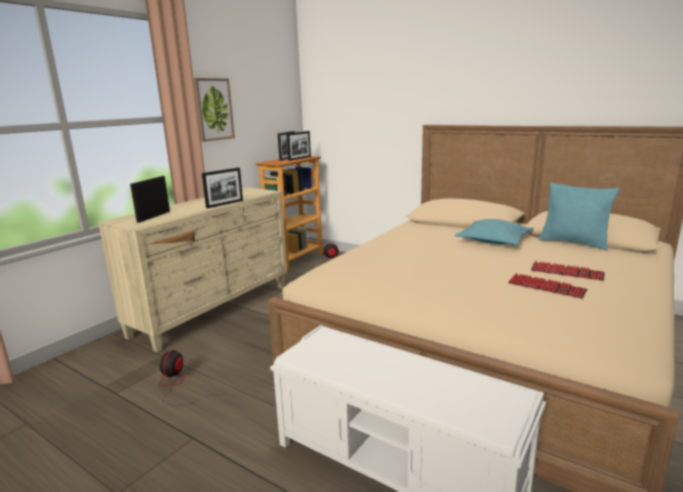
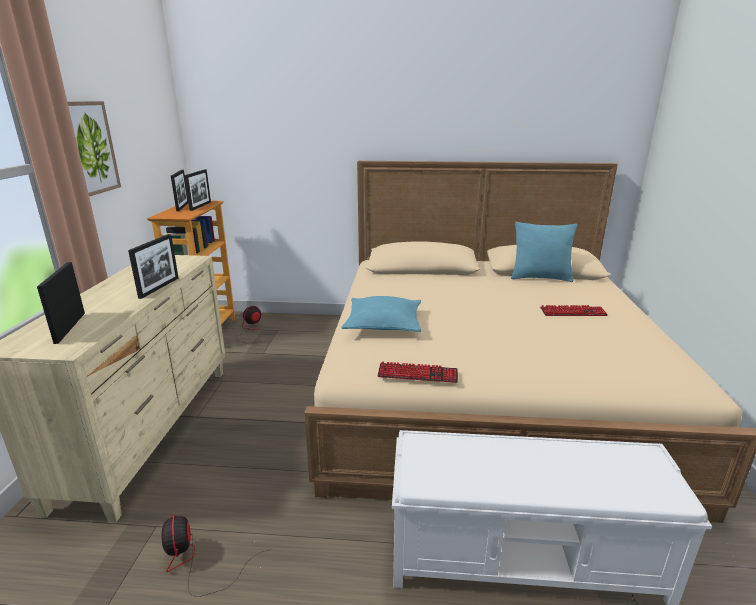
camera: 30 degrees left, 5 degrees up
turquoise pillow [455,219,534,245] -> turquoise pillow moved to [342,296,421,332]
keyboard [508,273,587,298] -> keyboard moved to [378,362,458,383]

